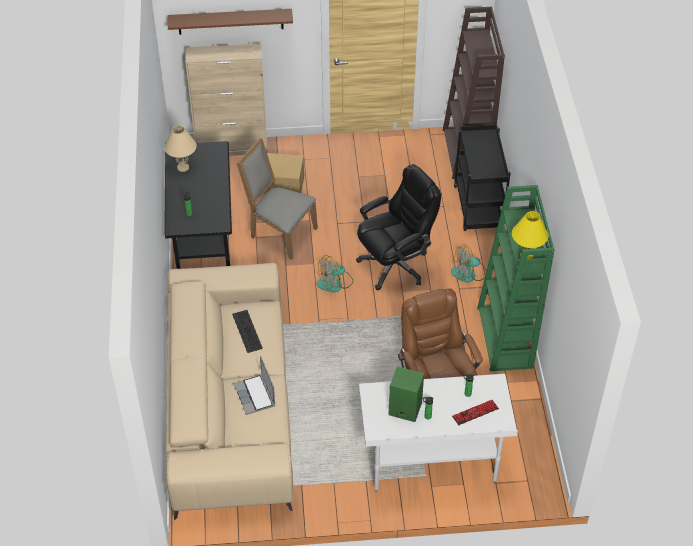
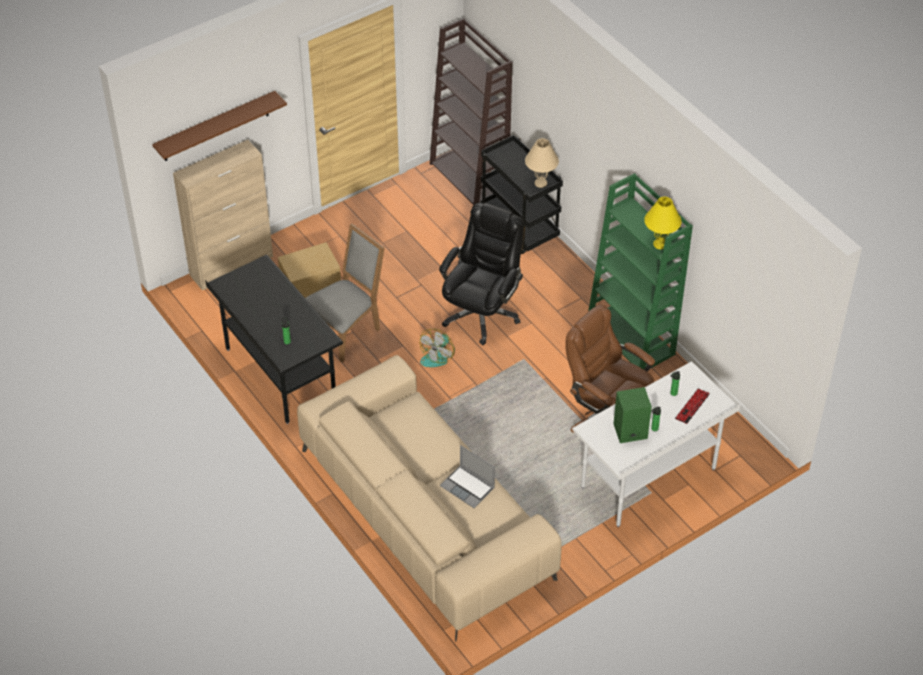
camera: 30 degrees left, 0 degrees up
beige table lamp [164,125,197,172] -> beige table lamp moved to [525,138,559,188]
keyboard [232,310,263,353] -> none
grey chair [237,137,318,260] -> grey chair turned 135 degrees clockwise [305,224,385,363]
fan [451,244,487,283] -> none

